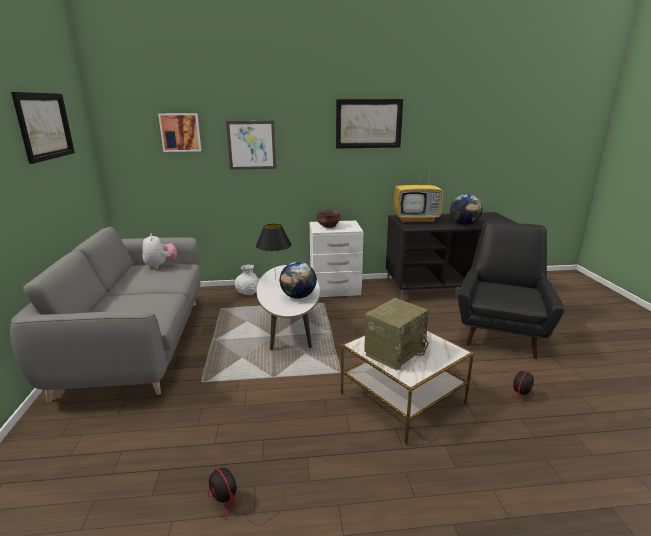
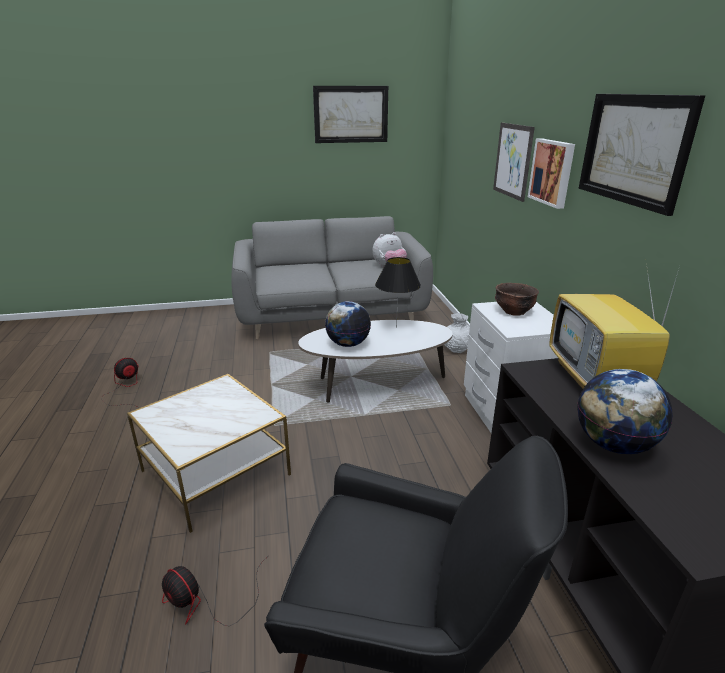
camera: 85 degrees right, 5 degrees up
picture [158,113,201,152] -> picture moved to [528,138,575,209]
radio [364,298,429,371] -> none

